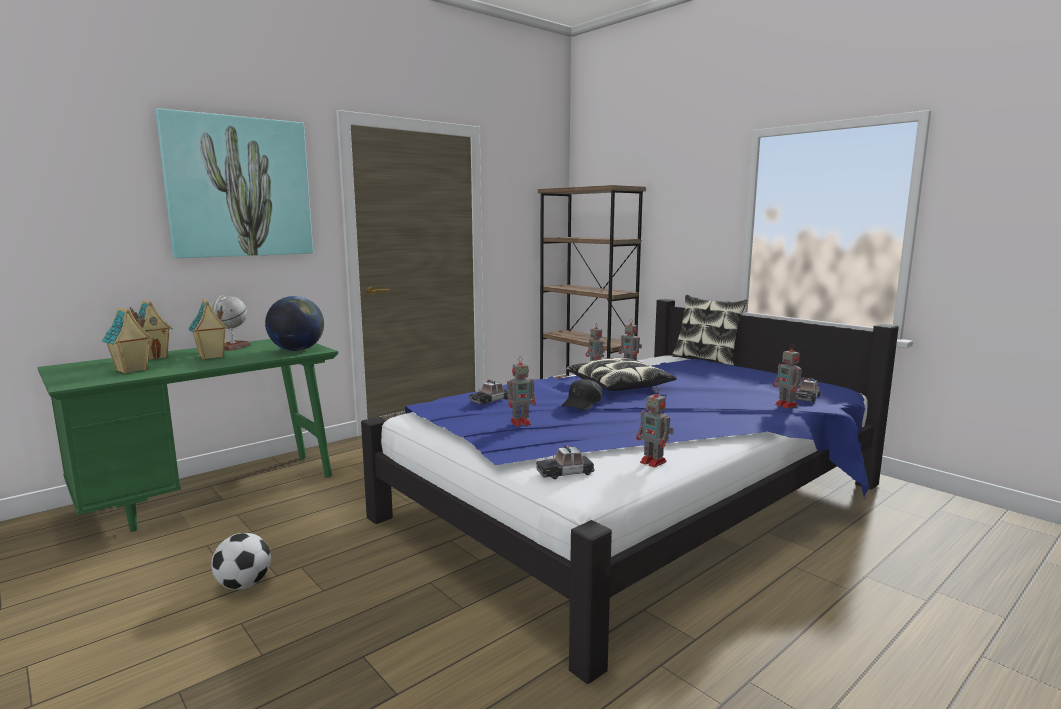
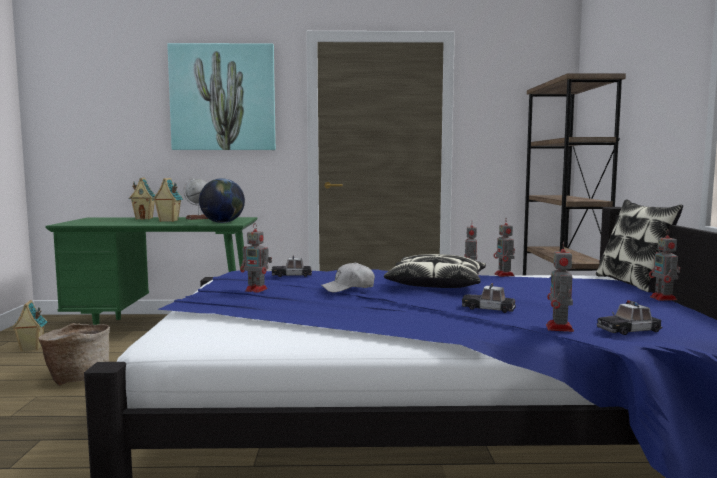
camera: 40 degrees right, 5 degrees down
toy house [102,307,153,374] -> toy house moved to [11,300,47,351]
football [211,533,271,590] -> basket [38,323,110,386]
toy car [536,444,594,479] -> toy car moved to [462,283,516,313]
black cap [562,378,602,411] -> white cap [321,262,375,292]
toy robot [636,388,674,467] -> toy robot moved to [649,230,680,301]

